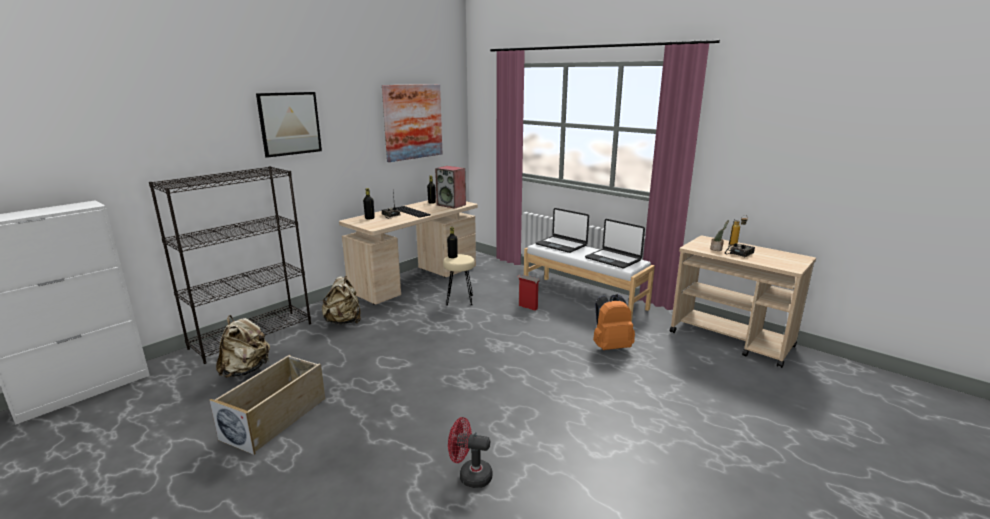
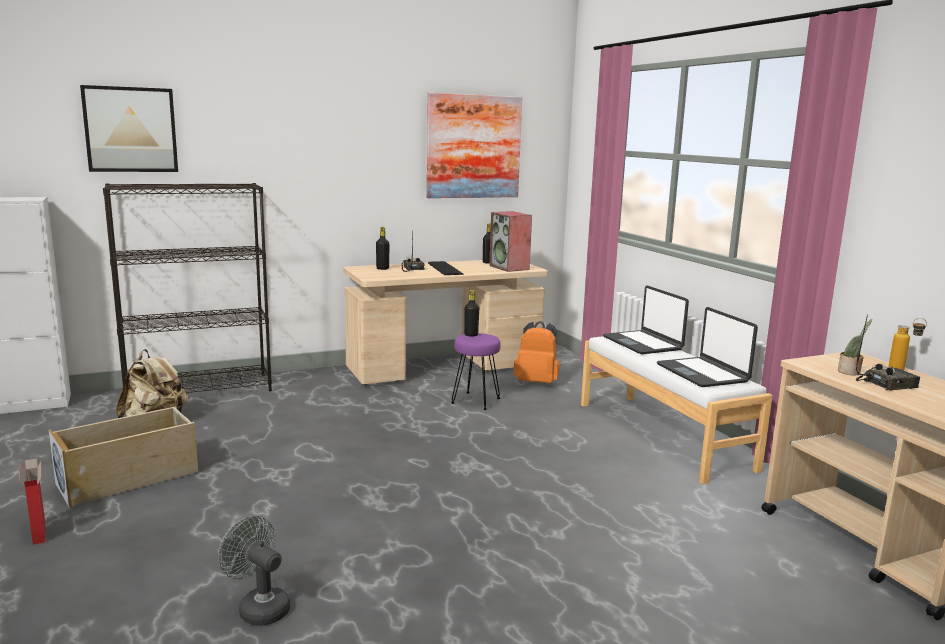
camera: 25 degrees right, 5 degrees down
picture [256,92,322,158] -> picture moved to [80,85,178,172]
beige backpack [321,276,361,324] -> none
beige stool [443,254,475,306] -> purple stool [451,333,500,410]
red fan [448,417,493,488] -> grey fan [218,516,290,626]
cardboard box [517,275,540,311] -> cardboard box moved to [19,458,46,545]
orange backpack [593,294,635,350] -> orange backpack moved to [514,321,560,383]

